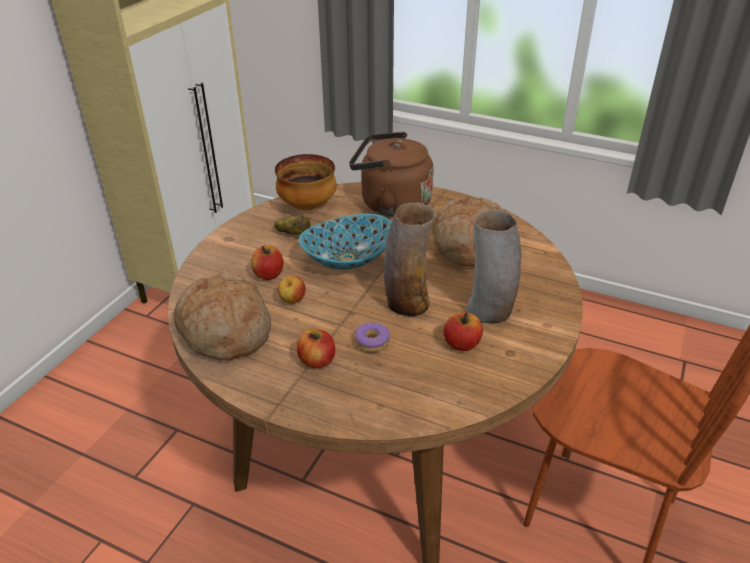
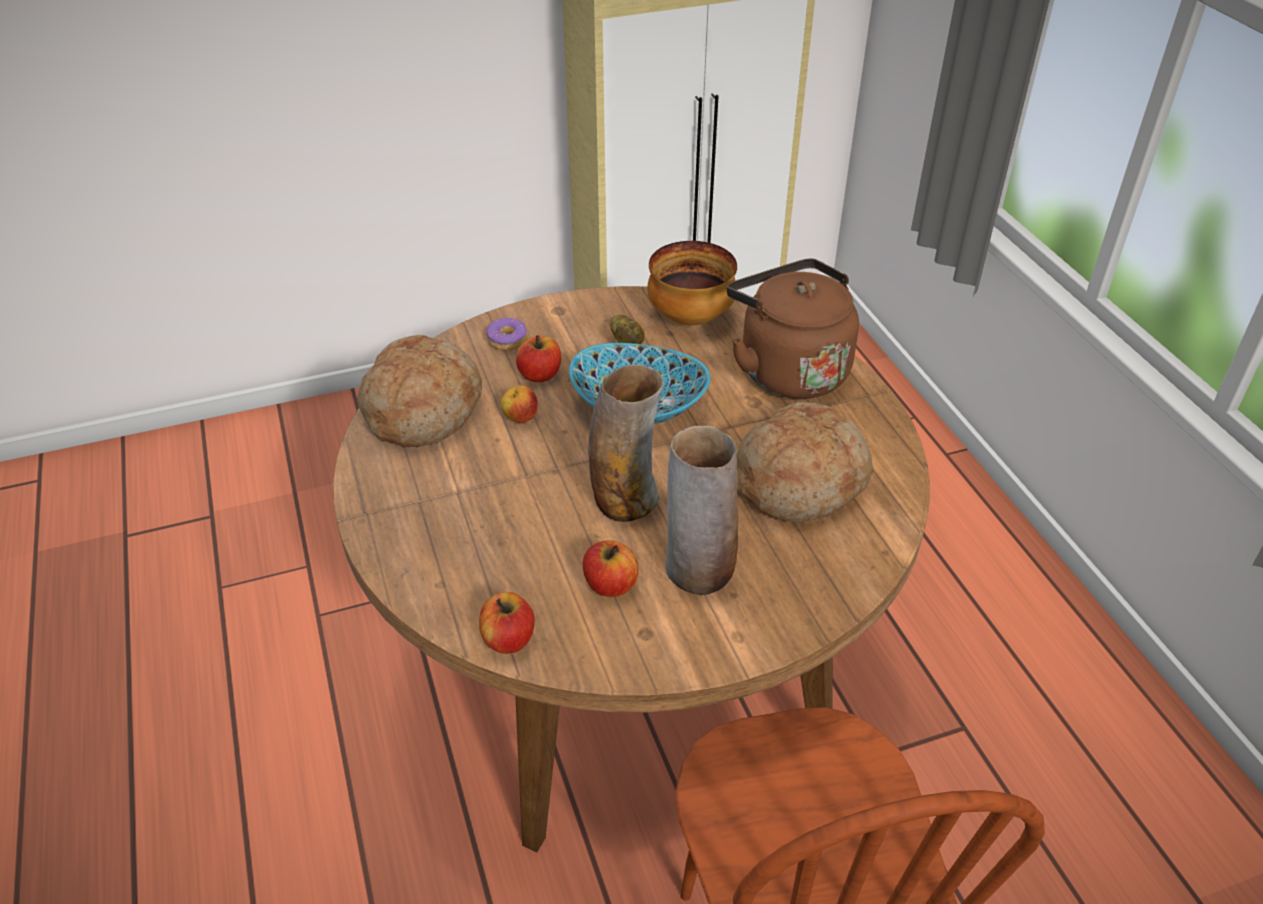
camera: 45 degrees right, 5 degrees up
apple [296,329,335,368] -> apple moved to [479,592,535,654]
donut [355,322,390,352] -> donut moved to [486,318,528,351]

